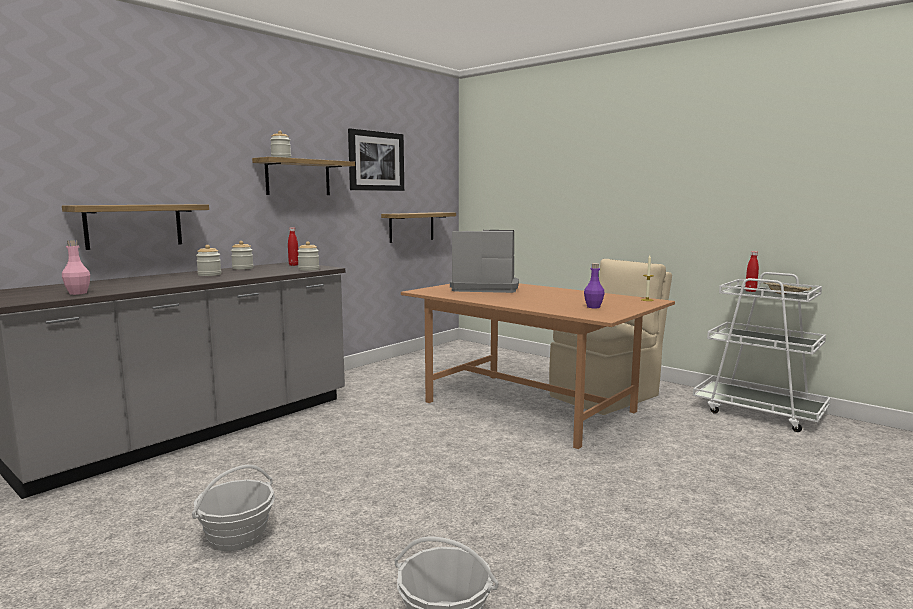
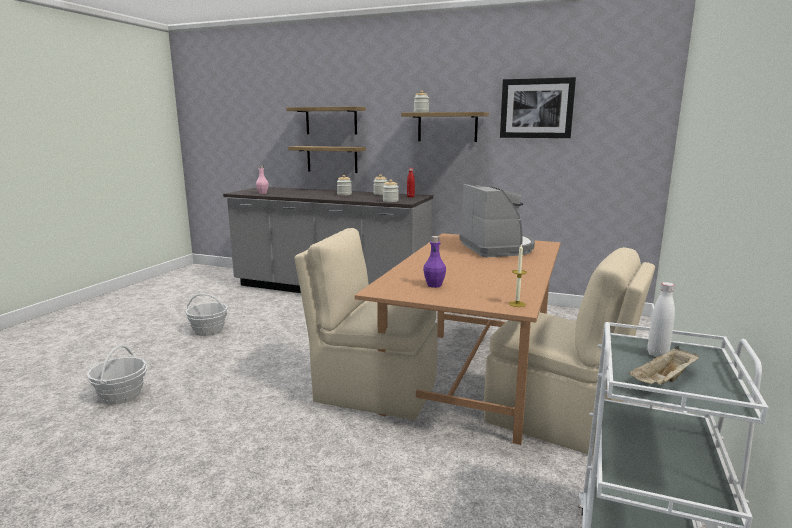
camera: 70 degrees right, 5 degrees up
shelf [381,212,456,243] -> shelf moved to [286,107,366,135]
red bottle [745,251,759,292] -> white bottle [647,282,675,357]
none -> beige chair [295,228,438,420]

